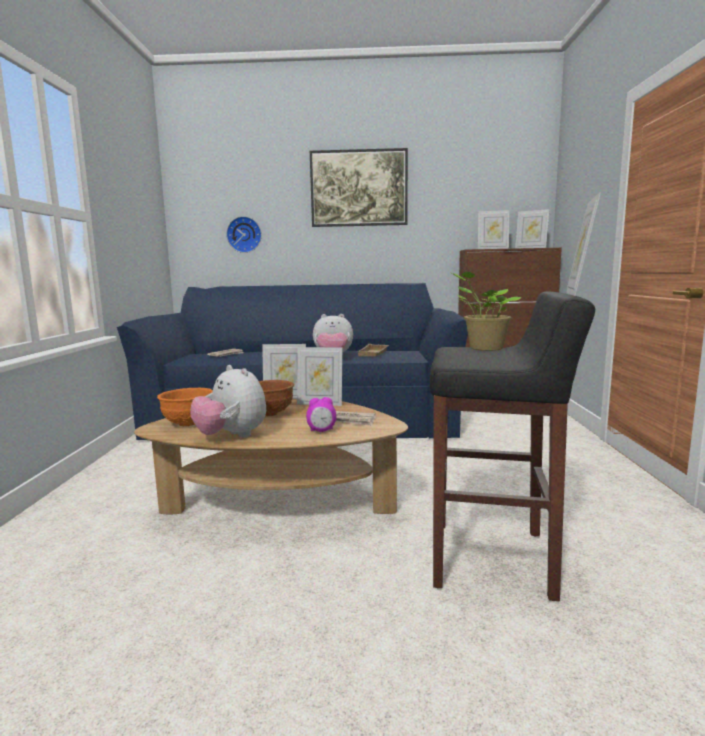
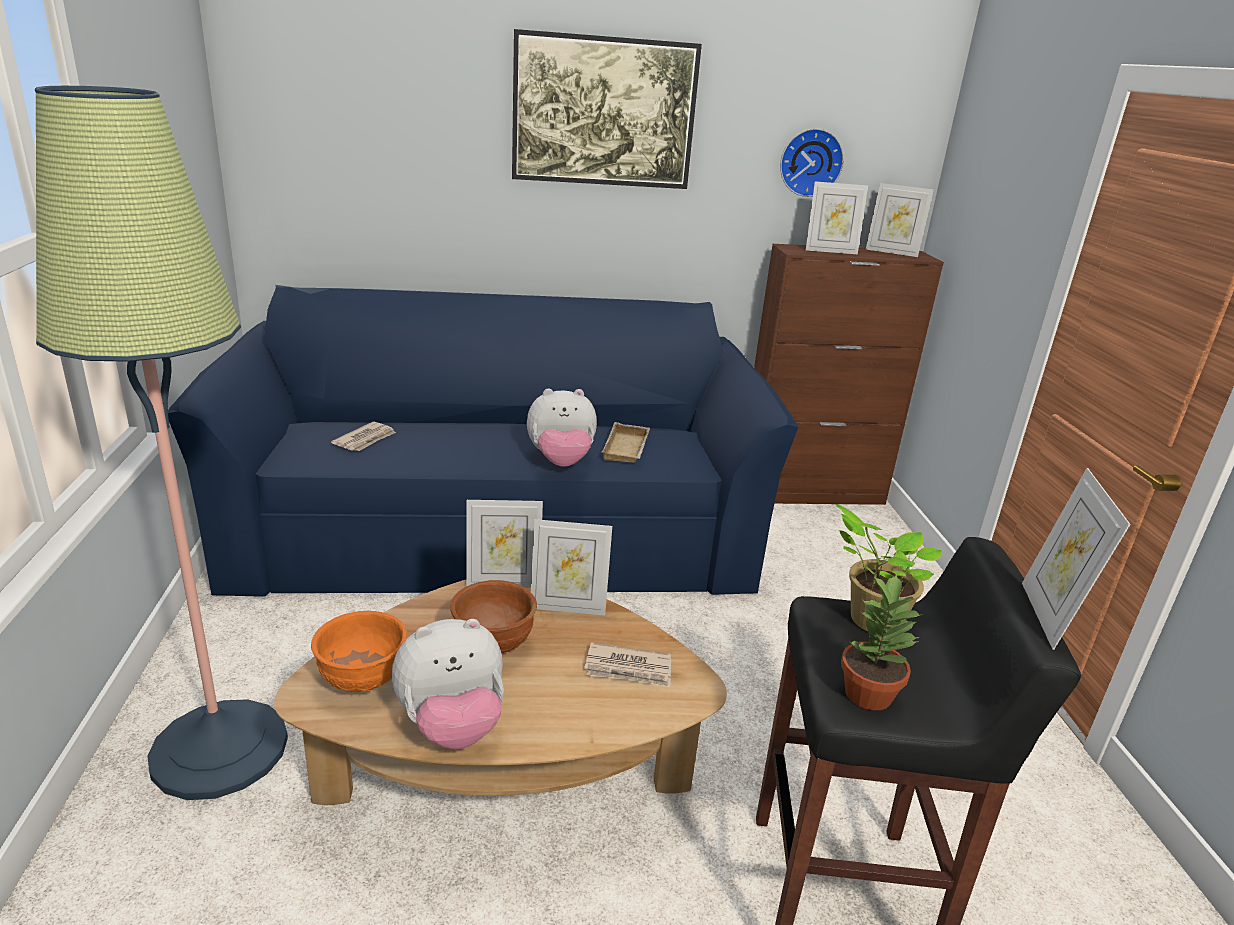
camera: 10 degrees left, 15 degrees up
plush toy [191,365,266,438] -> plush toy turned 60 degrees counterclockwise [392,619,504,749]
wall clock [226,216,262,253] -> wall clock moved to [780,128,844,197]
alarm clock [306,397,337,432] -> none
none -> floor lamp [35,86,288,800]
none -> potted plant [841,574,923,710]

